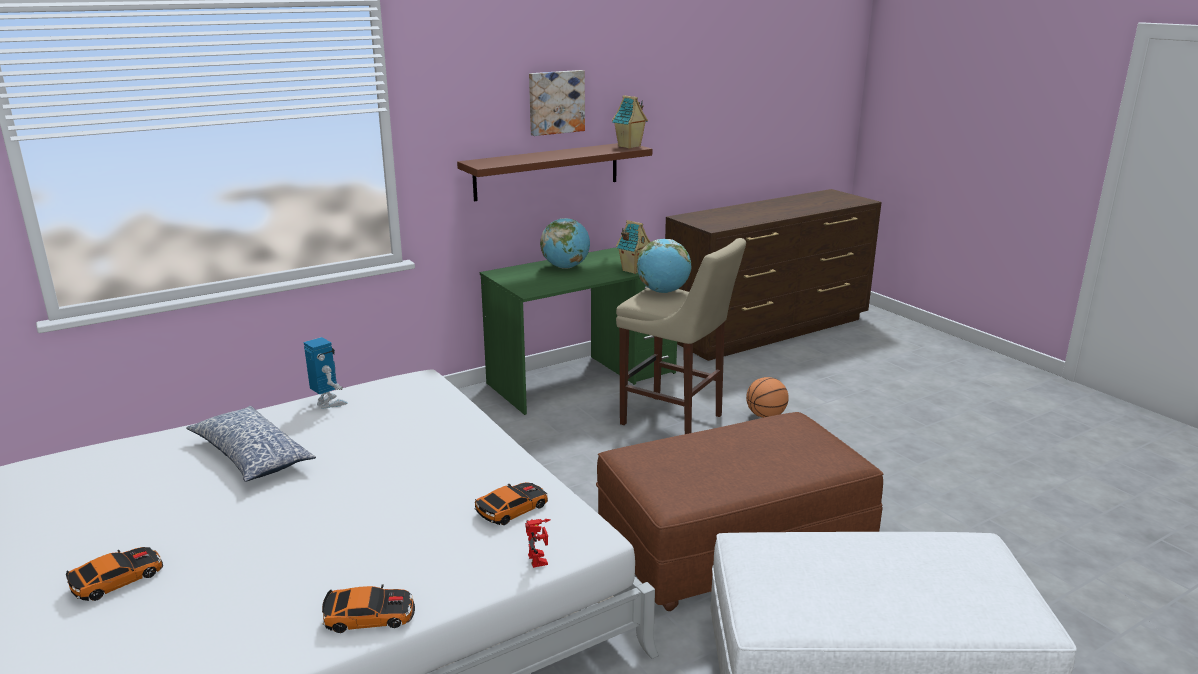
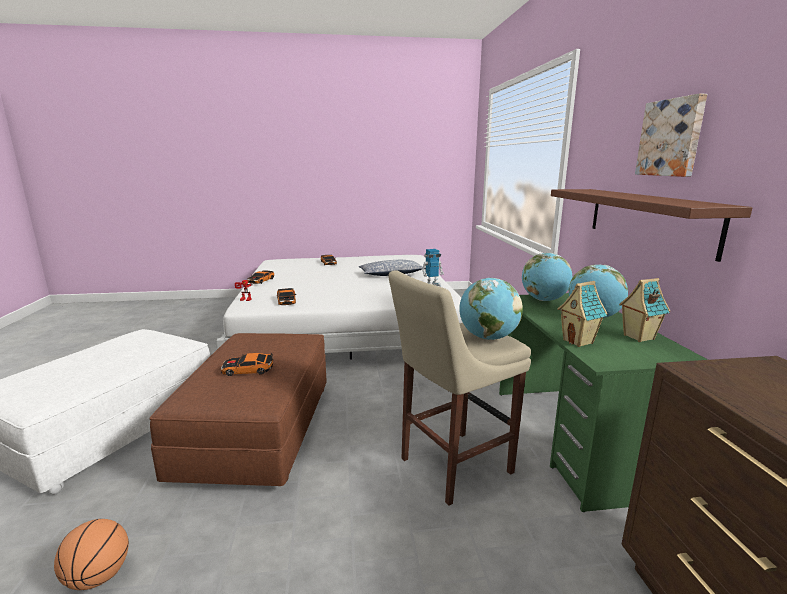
camera: 115 degrees right, 5 degrees down
toy house [612,95,648,149] -> toy house moved to [619,278,670,342]
basketball [746,377,789,418] -> basketball moved to [54,519,129,590]
none -> toy car [221,353,273,376]
none -> globe [522,253,572,301]

